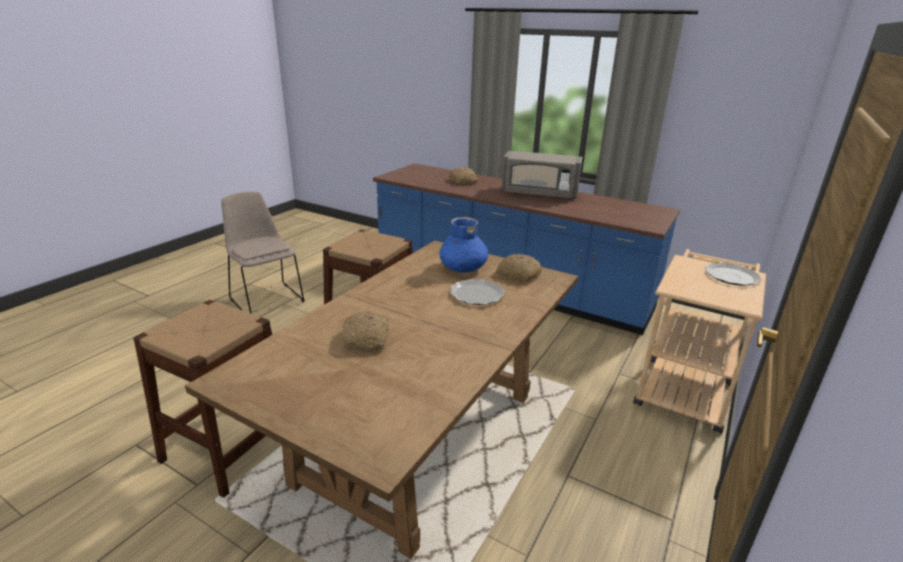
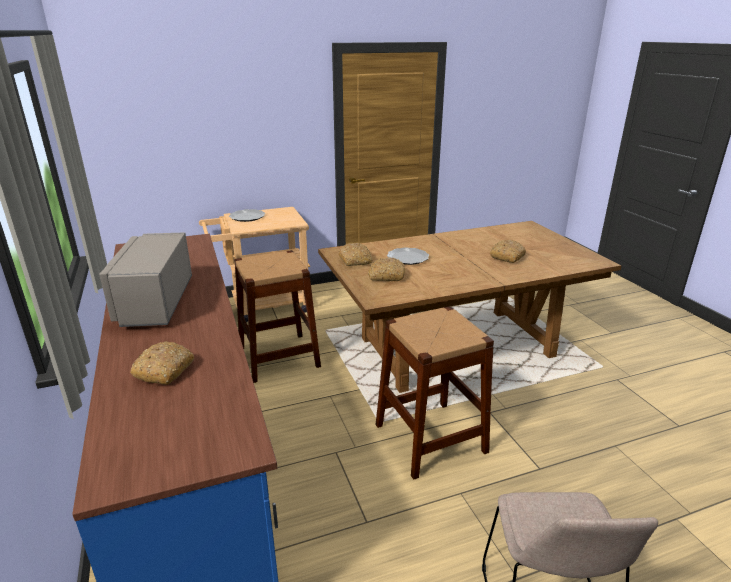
camera: 140 degrees left, 0 degrees up
brown stool [133,300,272,498] -> brown stool moved to [234,250,321,383]
blue vase [439,217,488,273] -> bread [368,257,405,281]
grey microwave [502,151,583,199] -> grey microwave turned 150 degrees counterclockwise [99,232,192,327]

